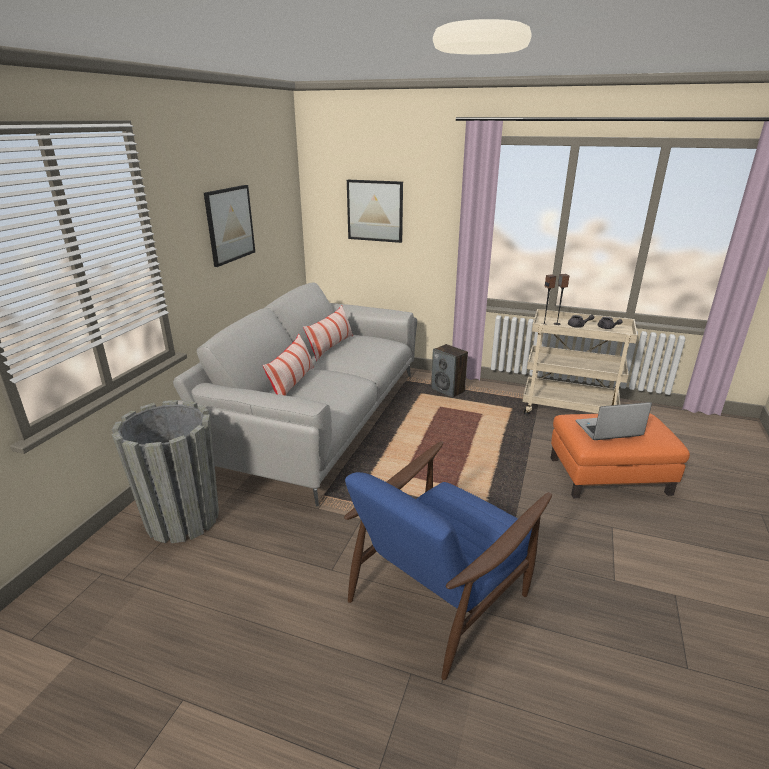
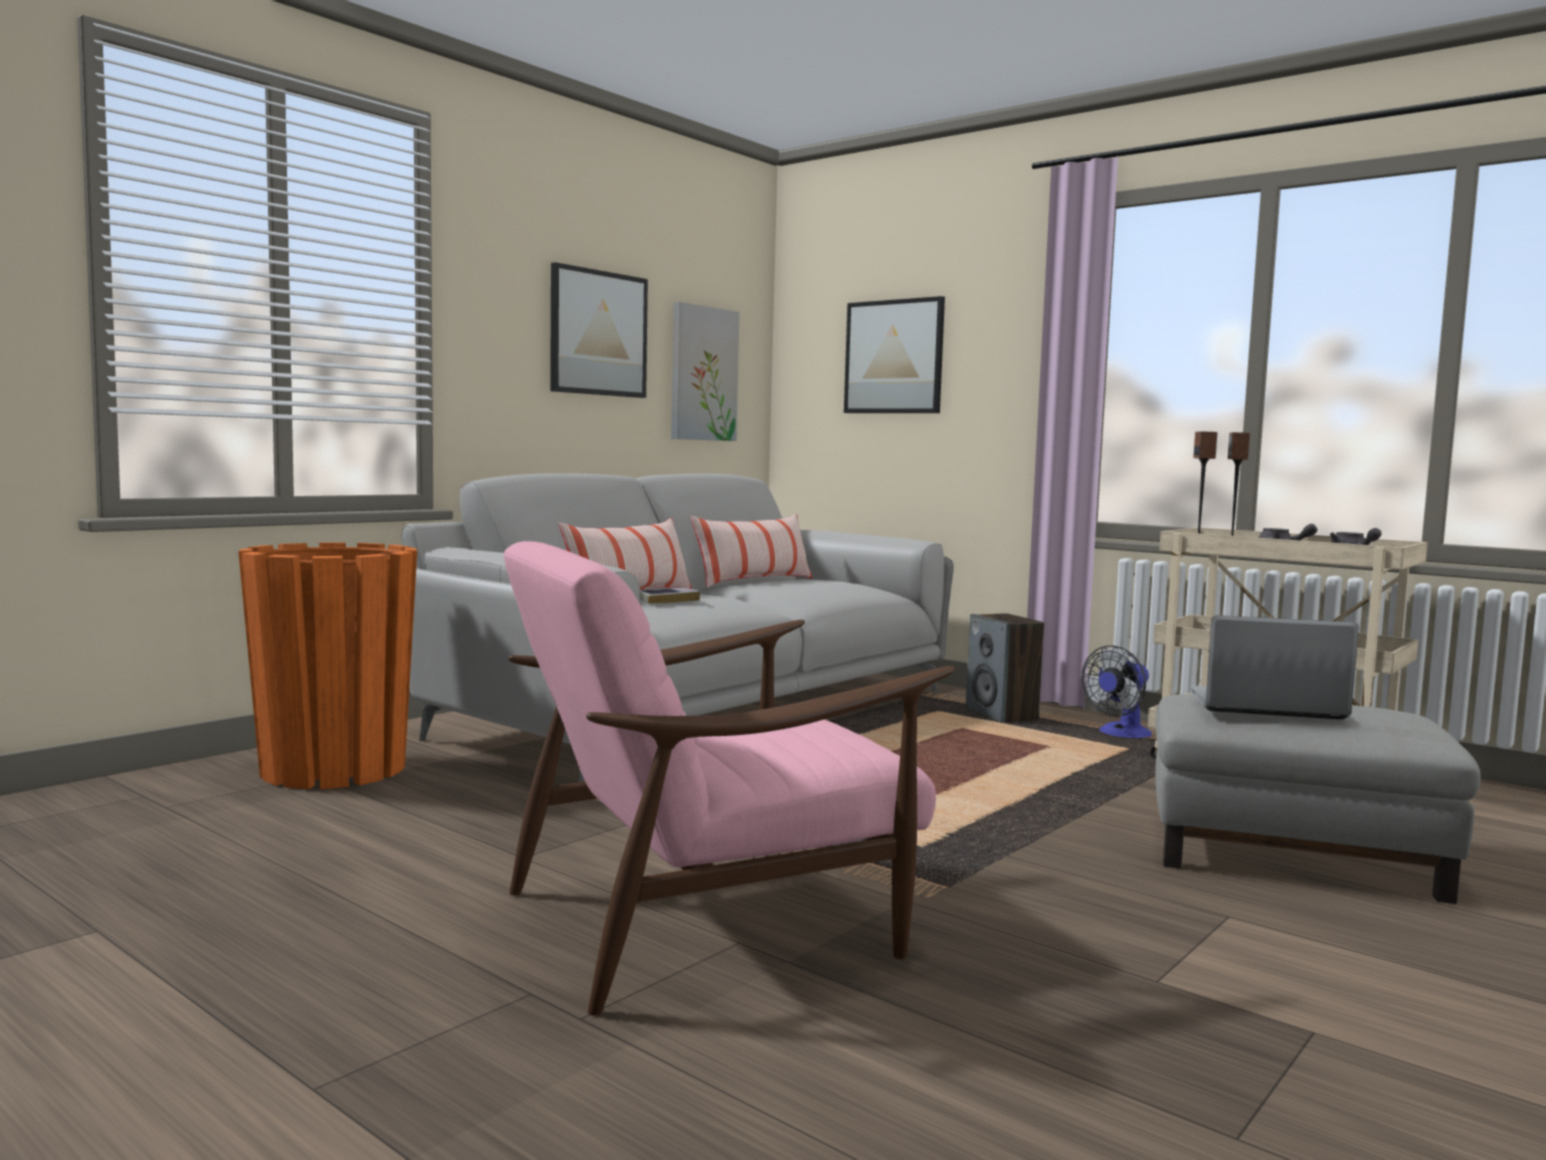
camera: 20 degrees right, 20 degrees down
grey planter [112,400,219,543] -> orange planter [238,542,417,789]
blue armchair [344,441,552,680] -> pink armchair [504,541,955,1016]
orange ottoman [551,413,690,498] -> grey ottoman [1155,694,1481,904]
none -> book [640,587,700,604]
none -> picture [671,302,740,441]
none -> fan [1082,646,1152,738]

